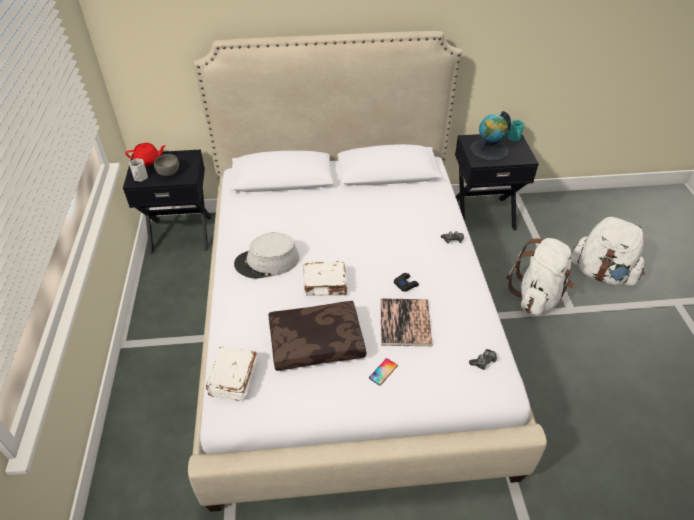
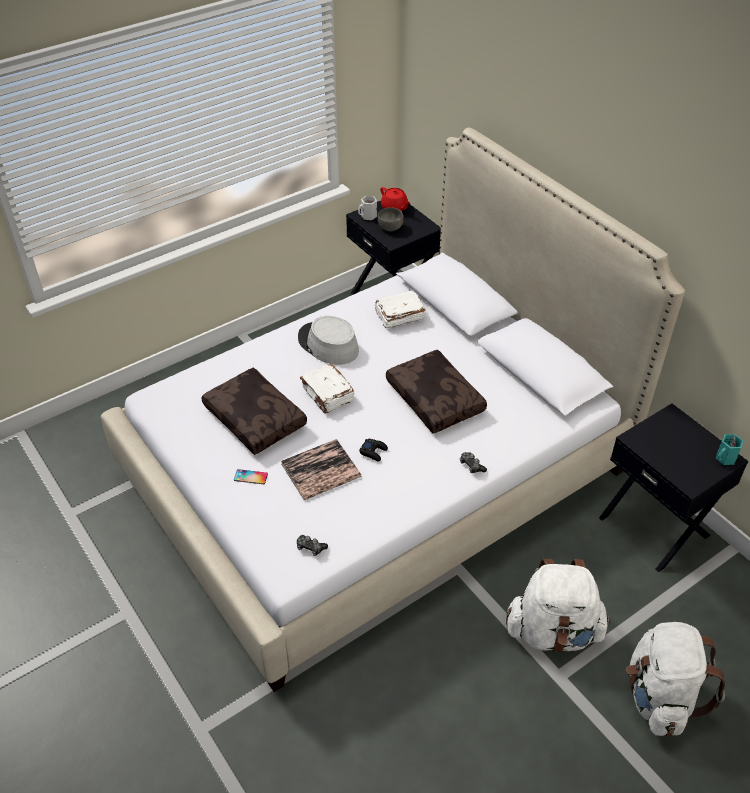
camera: 60 degrees right, 0 degrees up
white book [206,347,257,401] -> white book moved to [375,291,425,329]
globe [470,111,511,161] -> none
none -> brown pillow [386,350,487,434]

